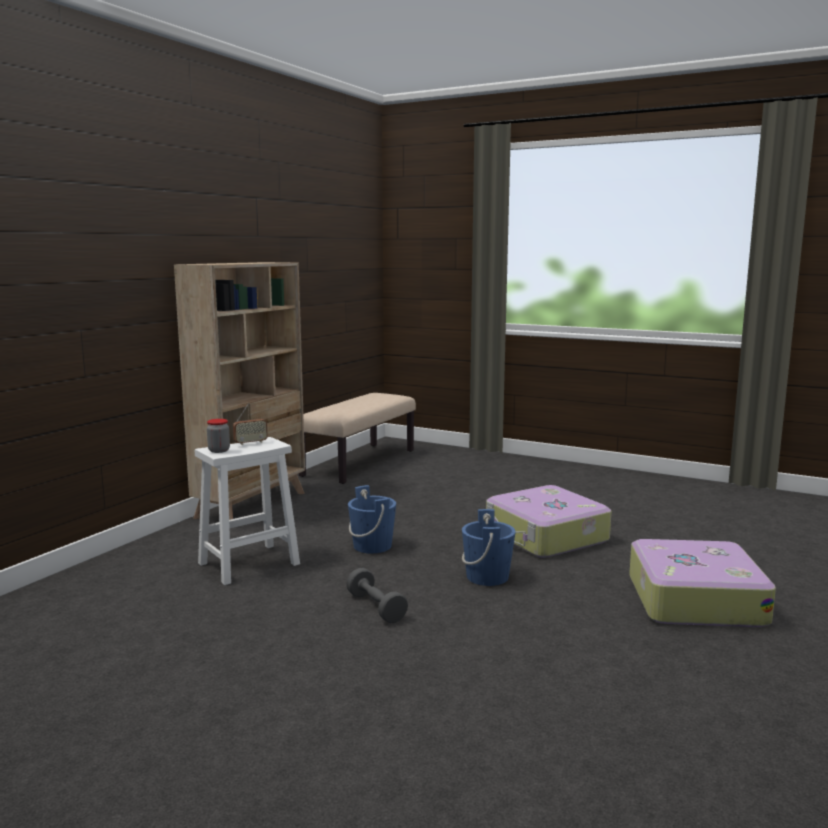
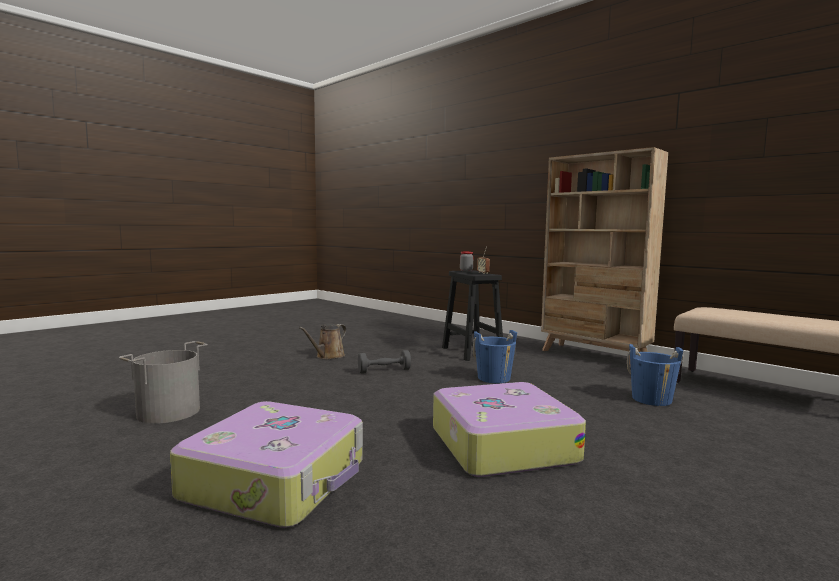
camera: 105 degrees right, 5 degrees down
white stool [195,437,300,585] -> black stool [442,270,503,361]
blue bucket [462,509,516,586] -> blue bucket moved to [627,344,684,406]
none -> grey bucket [119,341,208,424]
none -> brown watering can [299,324,346,359]

